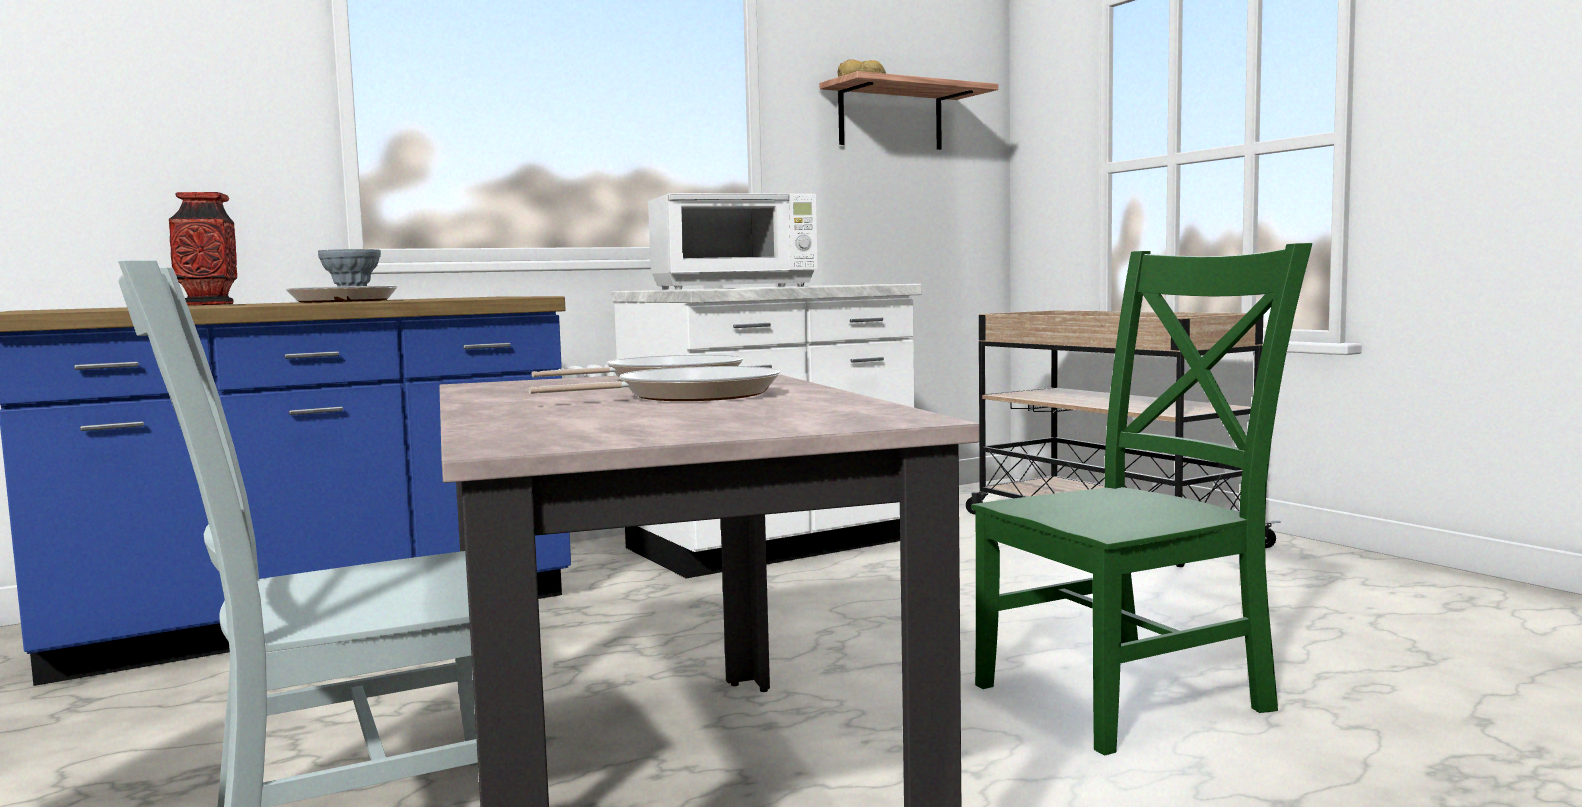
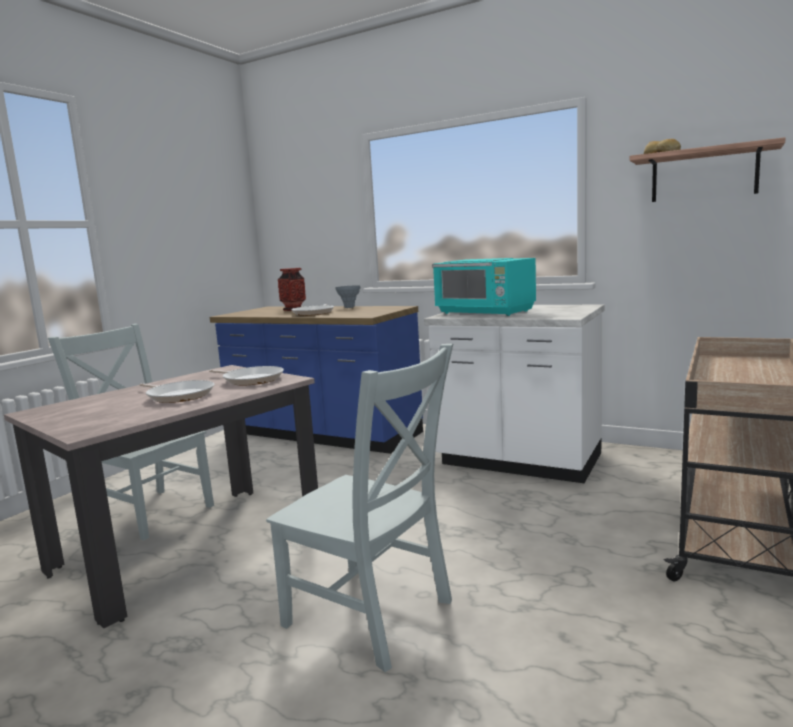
camera: 60 degrees right, 5 degrees up
white microwave [648,193,818,290] -> turquoise microwave [432,258,536,316]
green chair [971,243,1312,755] -> grey chair [266,344,453,672]

